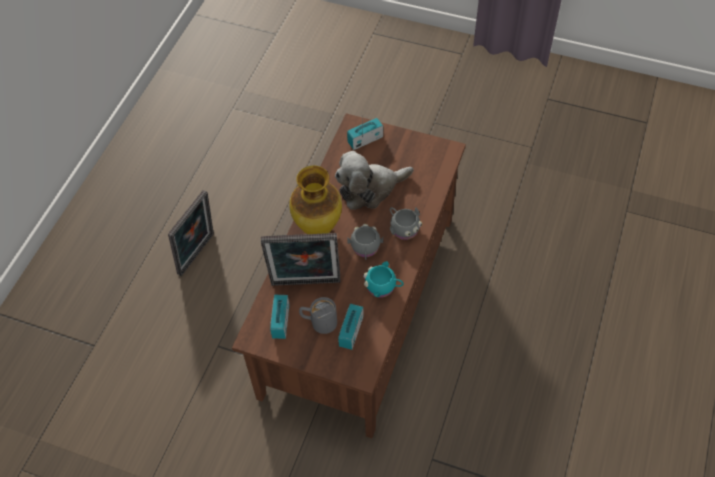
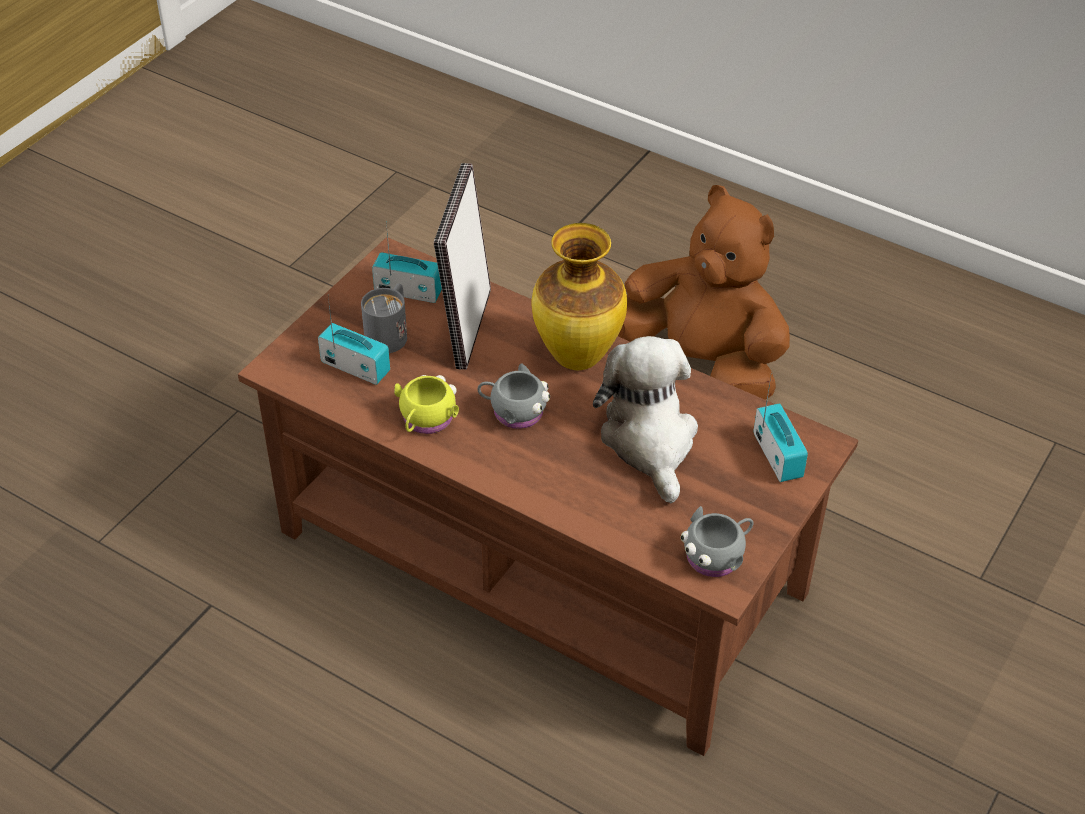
camera: 100 degrees right, 10 degrees down
picture frame [168,190,214,276] -> brown plush toy [618,185,790,400]
turquoise mug [363,261,404,298] -> yellow mug [394,375,459,434]
grey mug [390,207,422,240] -> grey mug moved to [681,506,754,577]

